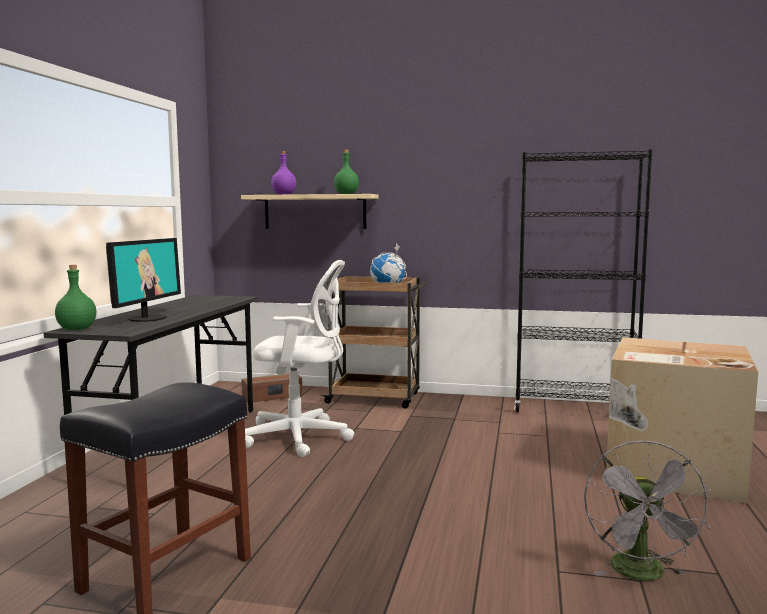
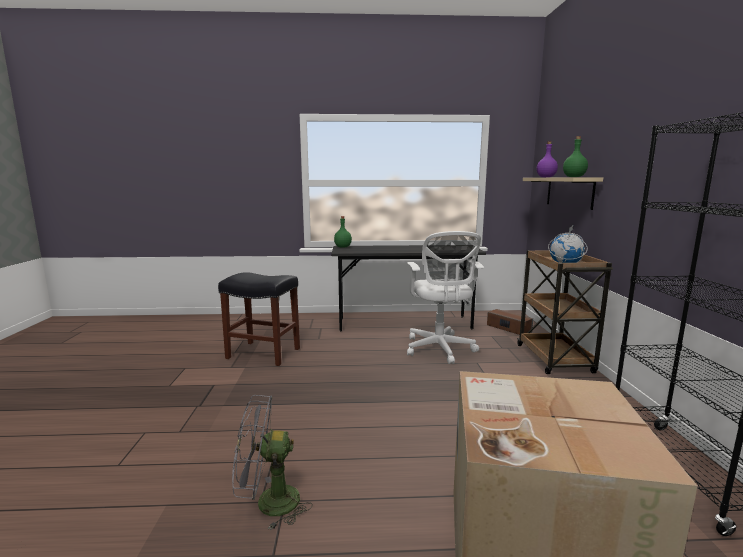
camera: 75 degrees right, 5 degrees up
monitor [106,238,181,322] -> none

